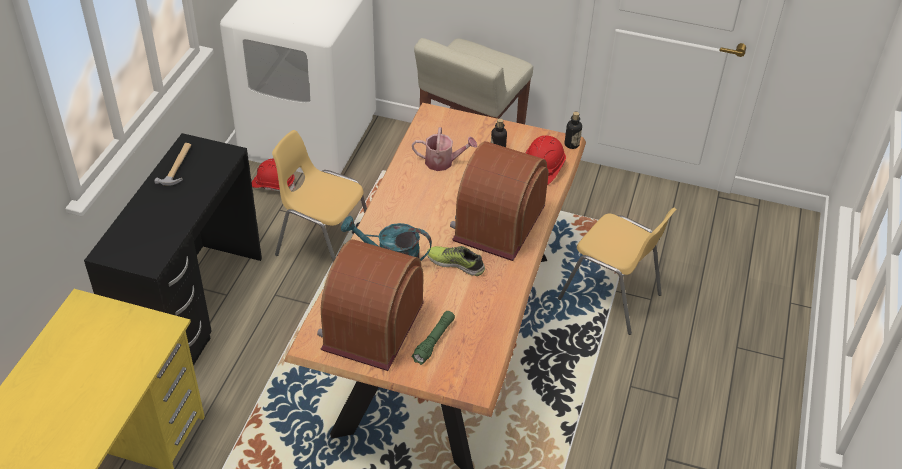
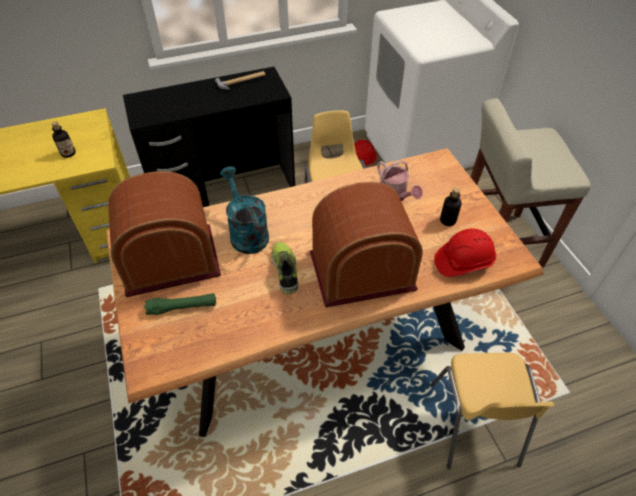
camera: 55 degrees right, 5 degrees up
bottle [565,112,582,149] -> bottle moved to [52,121,75,158]

